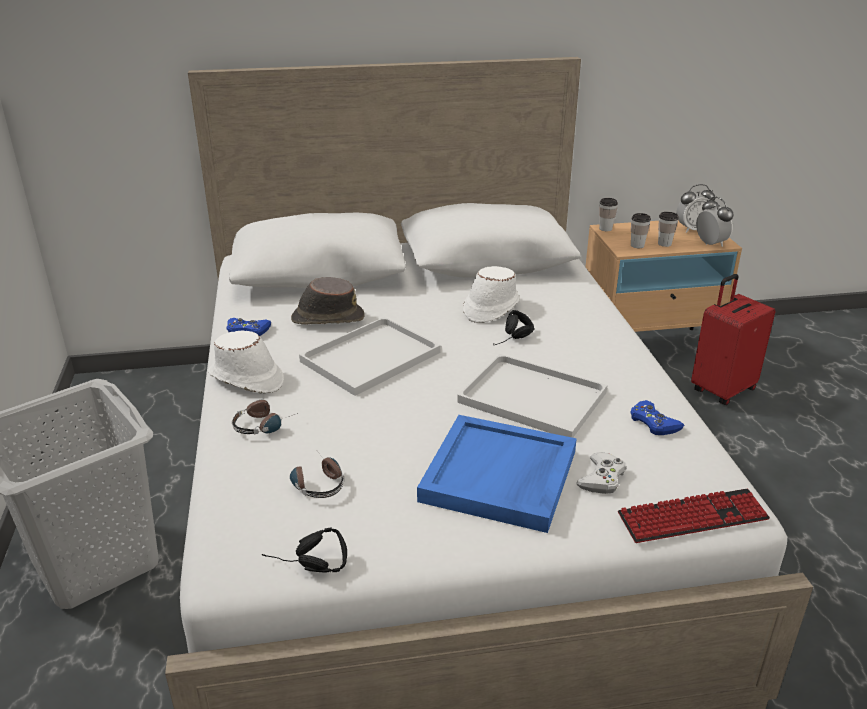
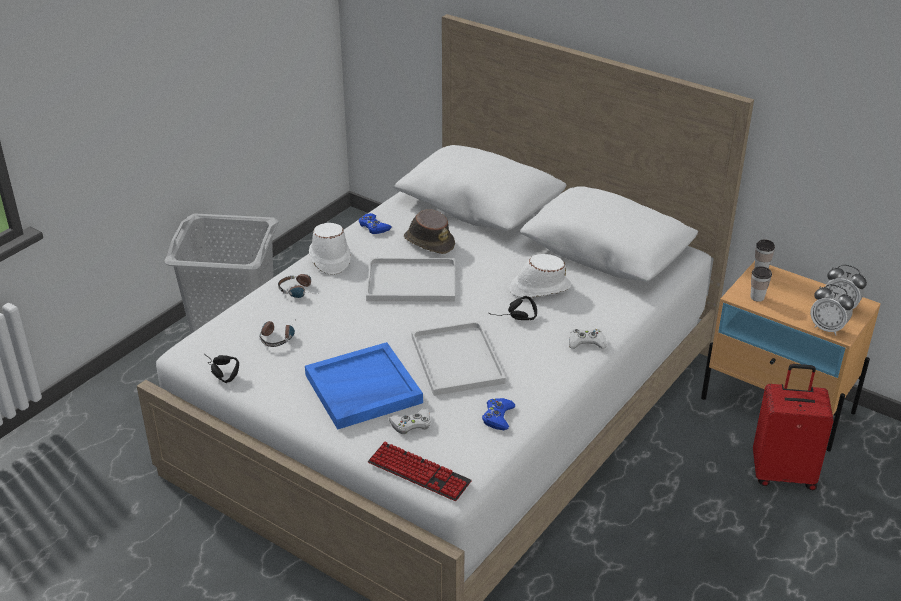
camera: 45 degrees right, 5 degrees up
cup [658,212,679,247] -> none
alarm clock [696,196,733,247] -> alarm clock turned 105 degrees clockwise [810,284,854,336]
none -> white game controller [569,329,607,349]

